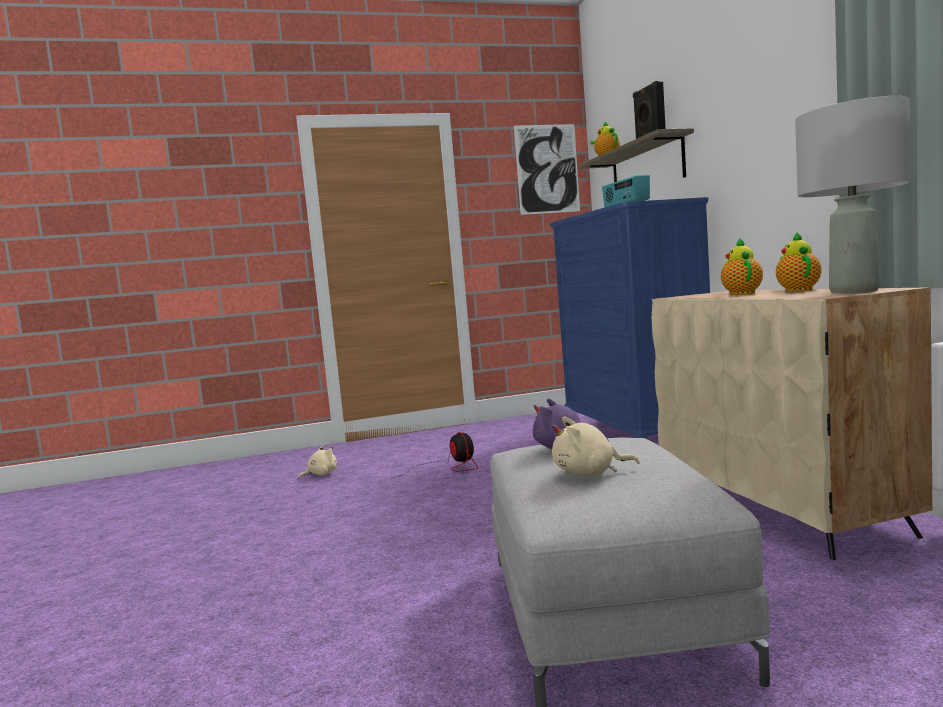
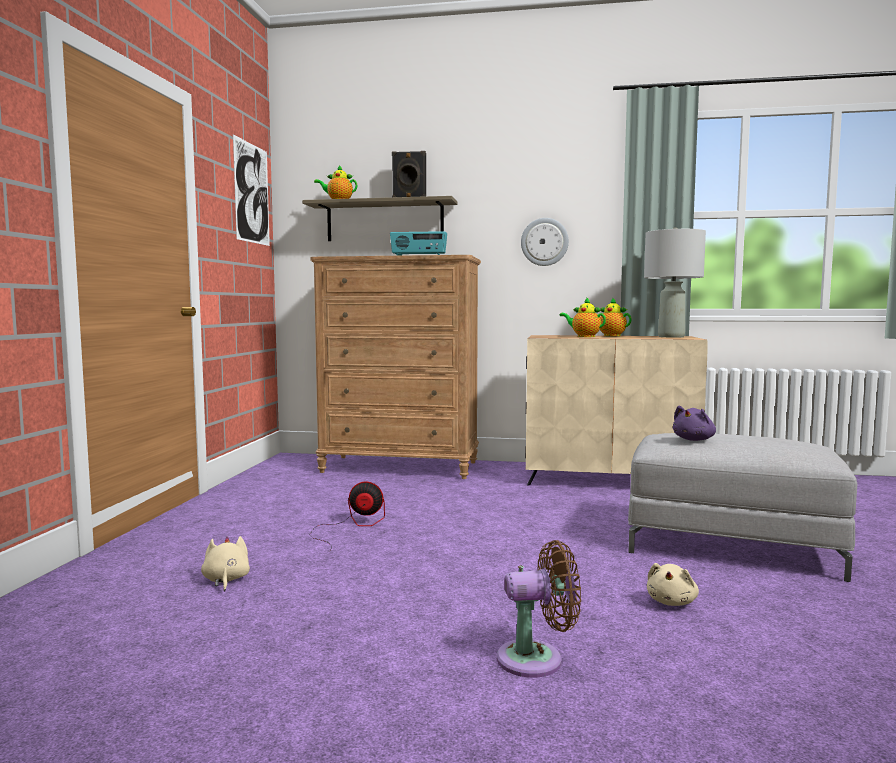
camera: 65 degrees left, 0 degrees up
blue dresser [550,197,710,439] -> brown dresser [310,255,481,479]
beige plush toy [552,417,639,476] -> beige plush toy moved to [647,563,699,606]
none -> brown fan [497,540,581,678]
none -> wall clock [521,218,569,266]

